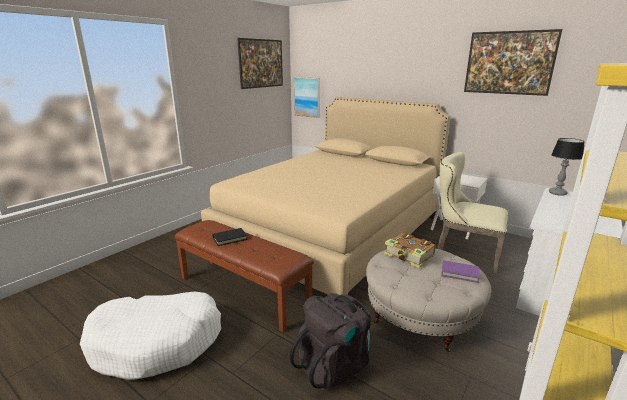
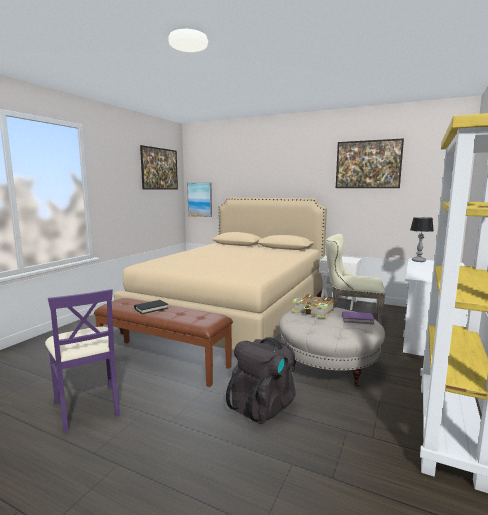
camera: 10 degrees left, 10 degrees down
white dog bed [80,291,221,380] -> purple chair [45,289,120,433]

